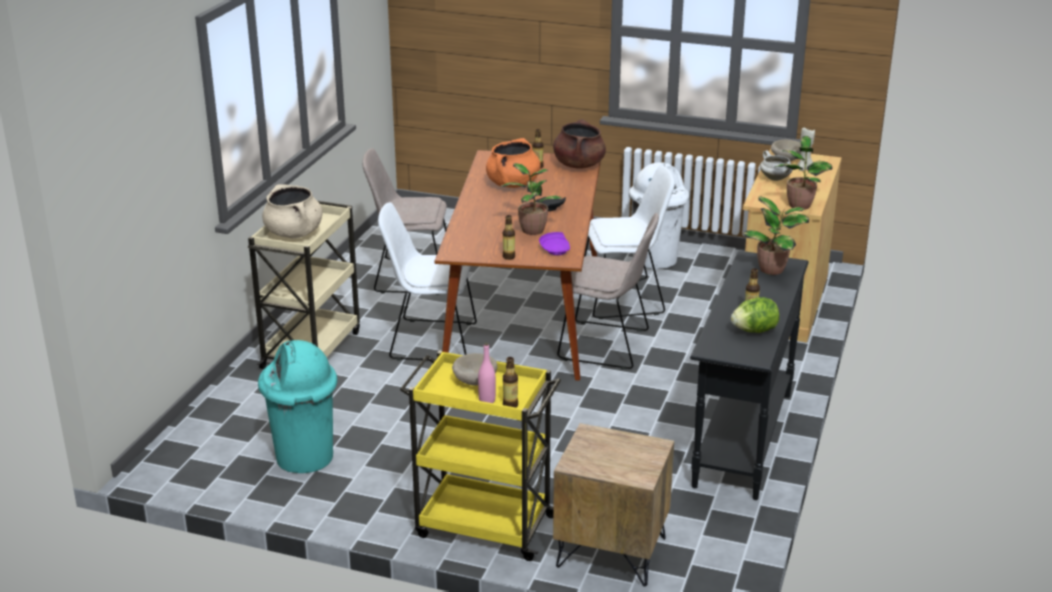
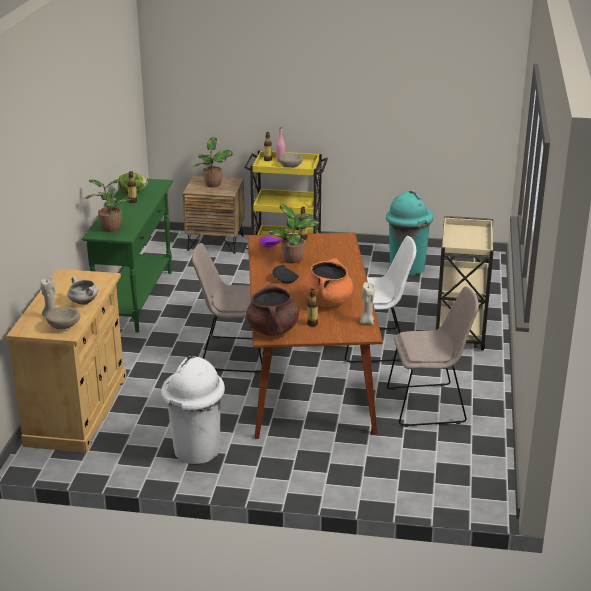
camera: 170 degrees right, 0 degrees up
beige cooking pot [262,184,323,239] -> none
white chair [584,166,675,319] -> none
black console table [690,251,809,500] -> green console table [82,179,173,333]
potted plant [775,136,832,210] -> potted plant moved to [192,137,233,188]
none -> beige candle [360,282,375,325]

